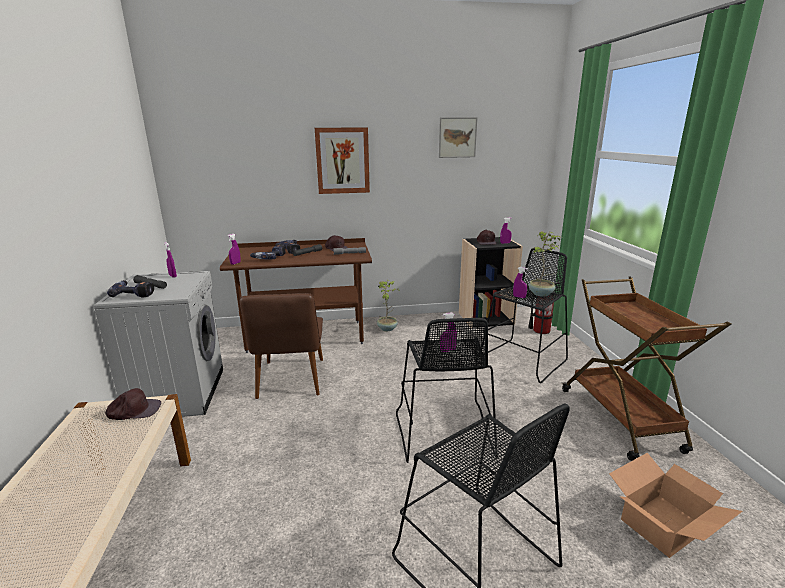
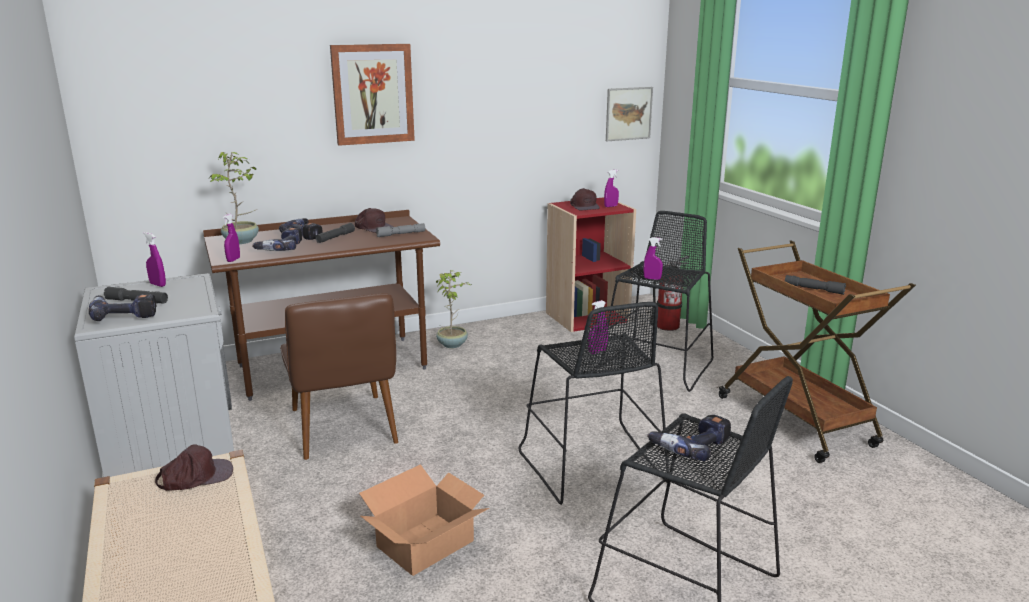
camera: 15 degrees left, 0 degrees up
picture [439,117,477,158] -> picture moved to [606,87,653,141]
black bookcase [459,237,523,328] -> red bookcase [546,197,636,332]
potted plant [529,231,562,296] -> potted plant moved to [209,152,259,244]
cardboard box [609,453,743,558] -> cardboard box moved to [359,464,489,576]
none -> power drill [647,415,731,461]
none -> grey flashlight [785,275,846,295]

